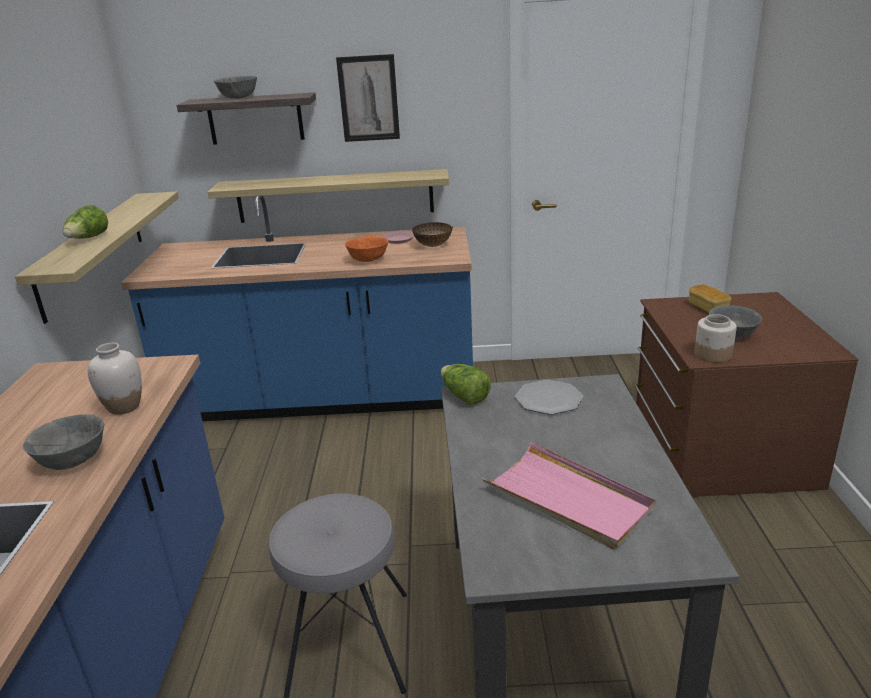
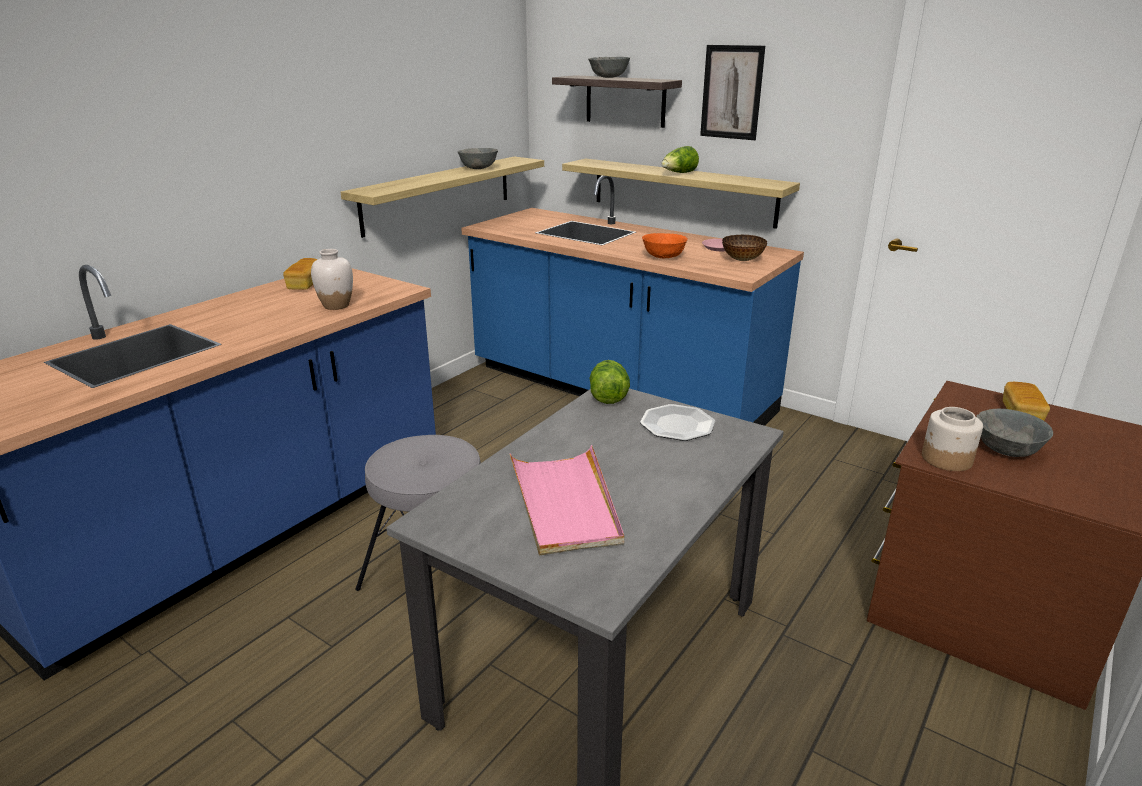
camera: 35 degrees right, 0 degrees up
grey bowl [23,414,104,470] -> grey bowl moved to [457,148,498,169]
lettuce [63,205,108,239] -> lettuce moved to [662,146,699,173]
none -> bread [283,258,318,290]

